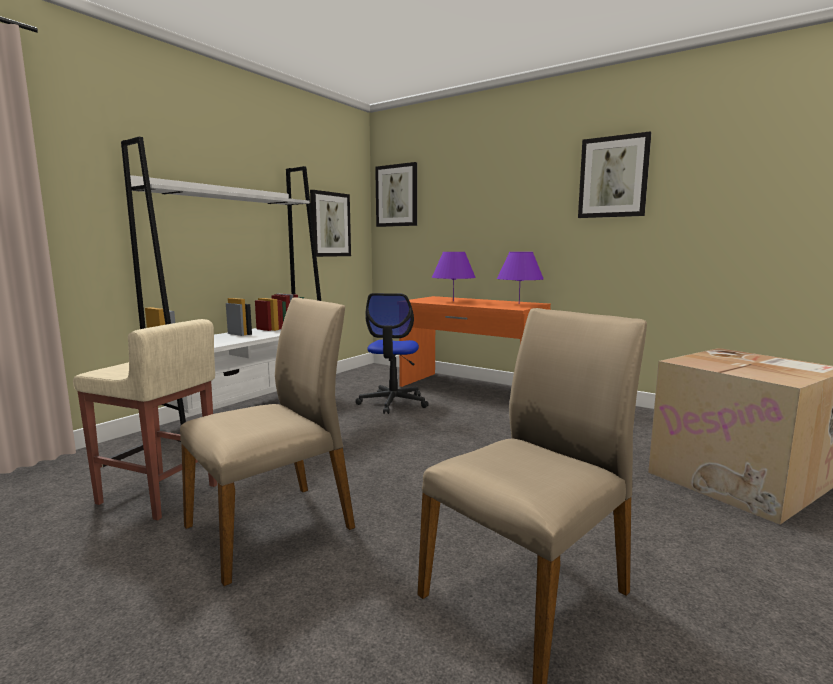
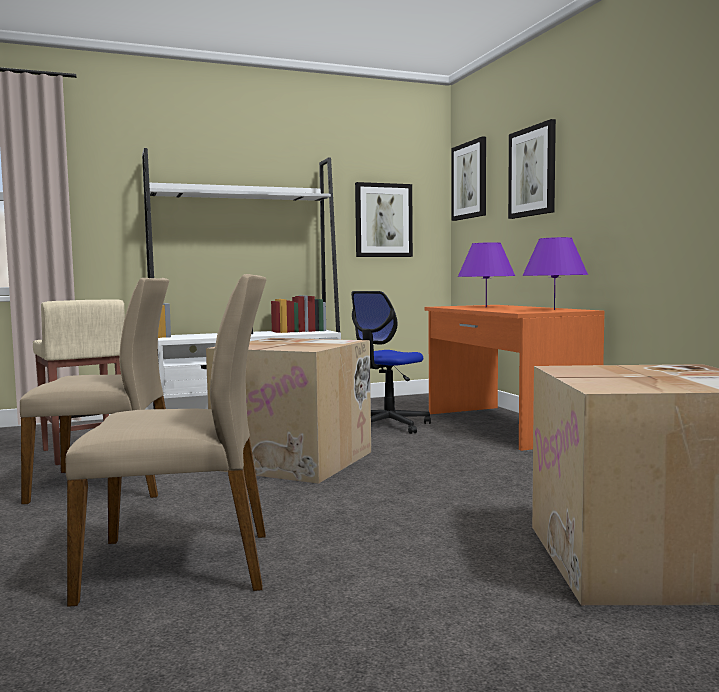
camera: 35 degrees right, 5 degrees down
picture [578,131,651,218] -> picture moved to [508,119,556,219]
none -> cardboard box [206,338,371,484]

